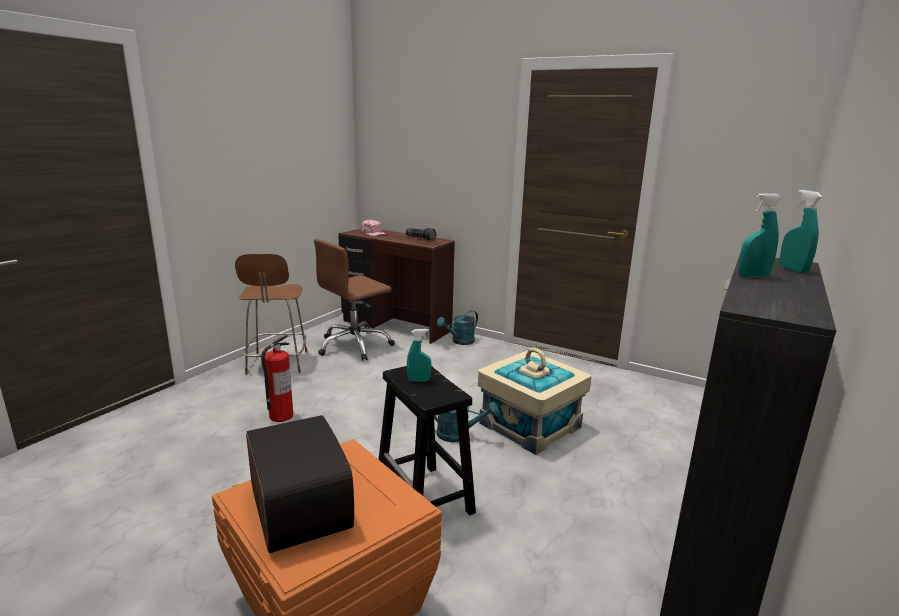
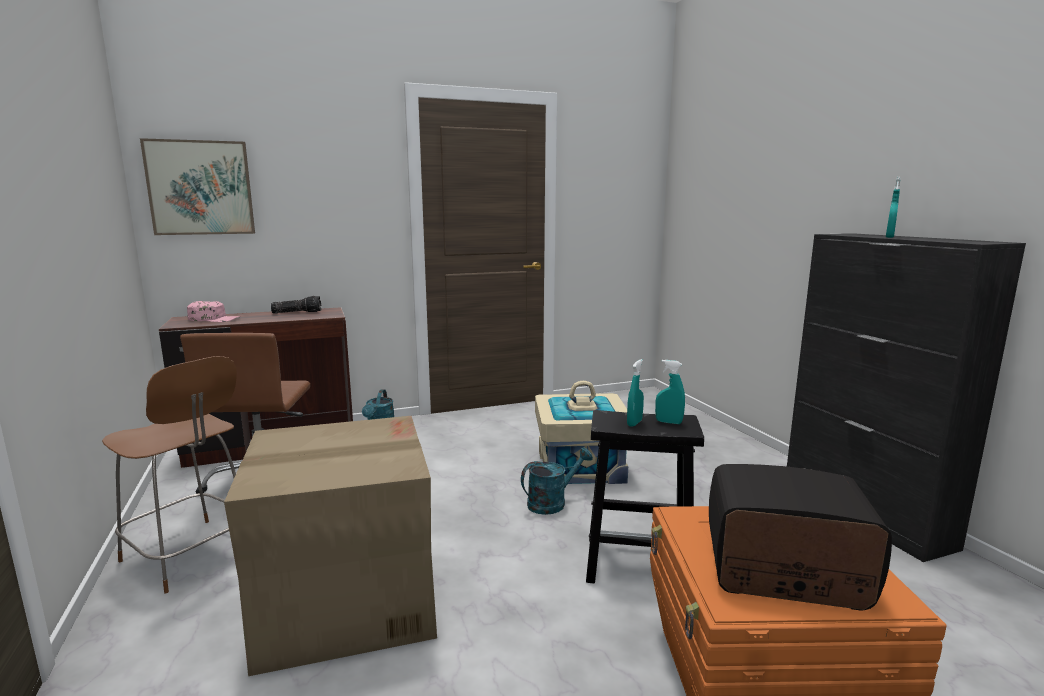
camera: 50 degrees left, 5 degrees down
fire extinguisher [261,335,293,422] -> cardboard box [224,416,437,676]
turquoise spray bottle [779,190,823,273] -> turquoise spray bottle moved to [655,360,685,424]
none -> picture [140,138,255,235]

